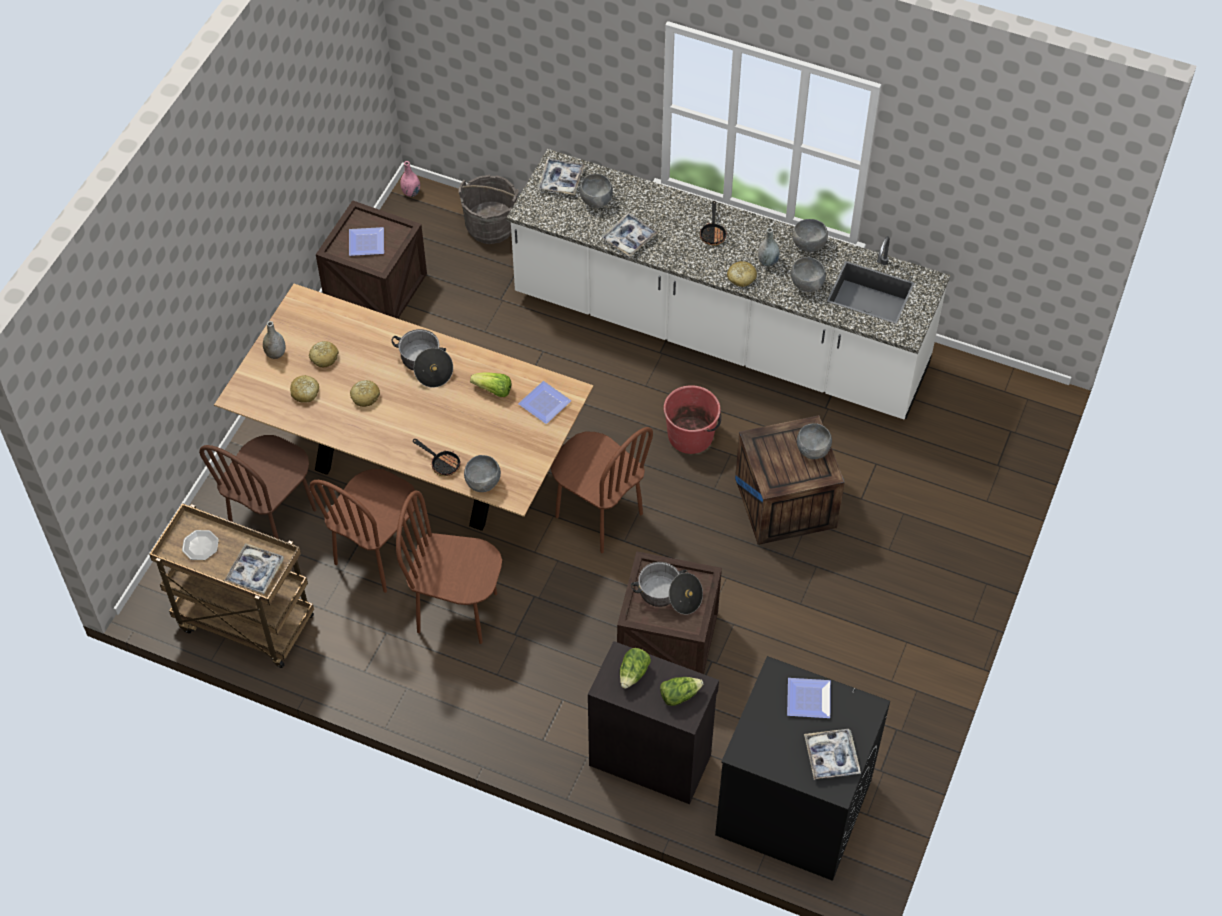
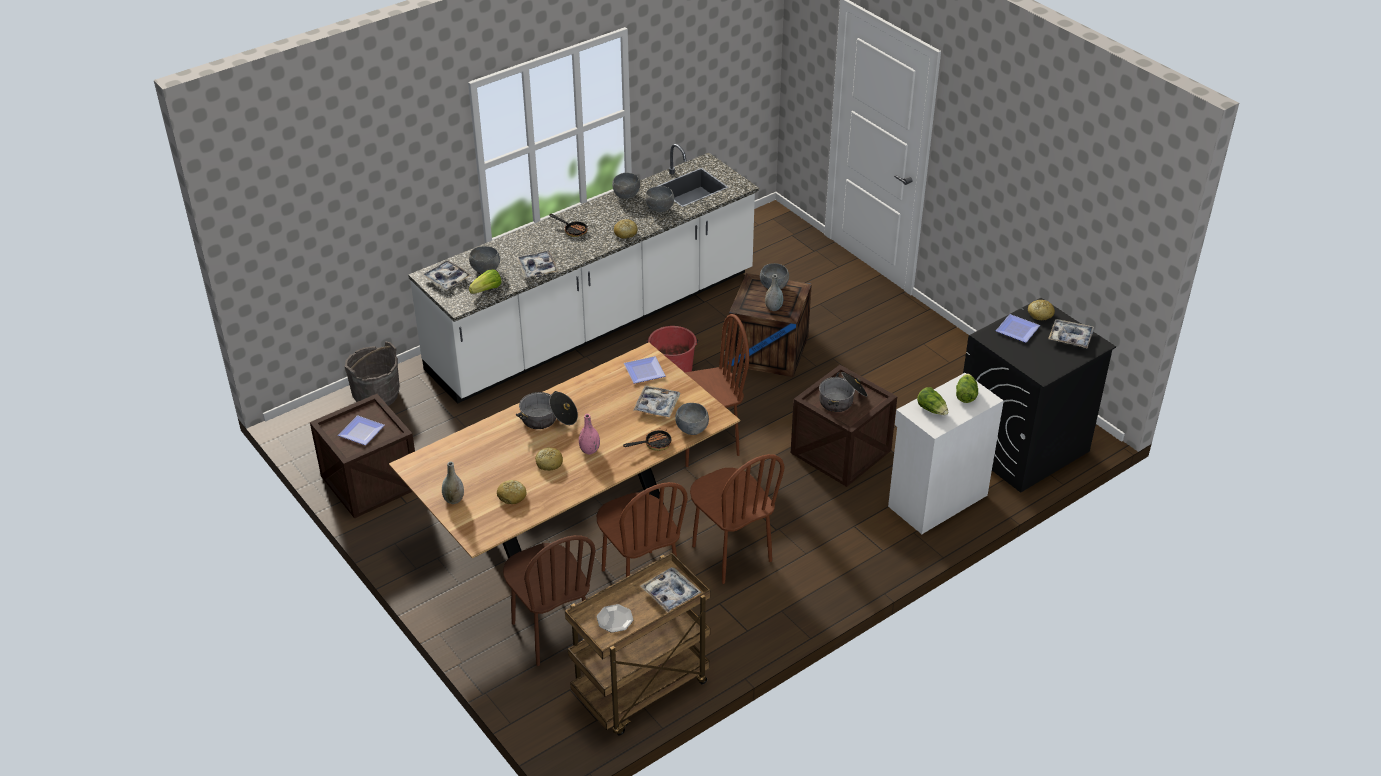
camera: 60 degrees left, 15 degrees down
bread [309,341,339,368] -> bread moved to [1028,300,1055,320]
brown chair [396,491,502,644] -> brown chair turned 75 degrees counterclockwise [690,454,784,584]
pink vase [400,161,420,197] -> pink vase moved to [579,414,600,454]
lettuce [470,372,512,397] -> lettuce moved to [469,269,501,294]
black cabinet [588,641,719,804] -> white cabinet [888,373,1004,534]
grey vase [758,228,780,267] -> grey vase moved to [765,274,783,311]
none -> tray [633,385,680,418]

